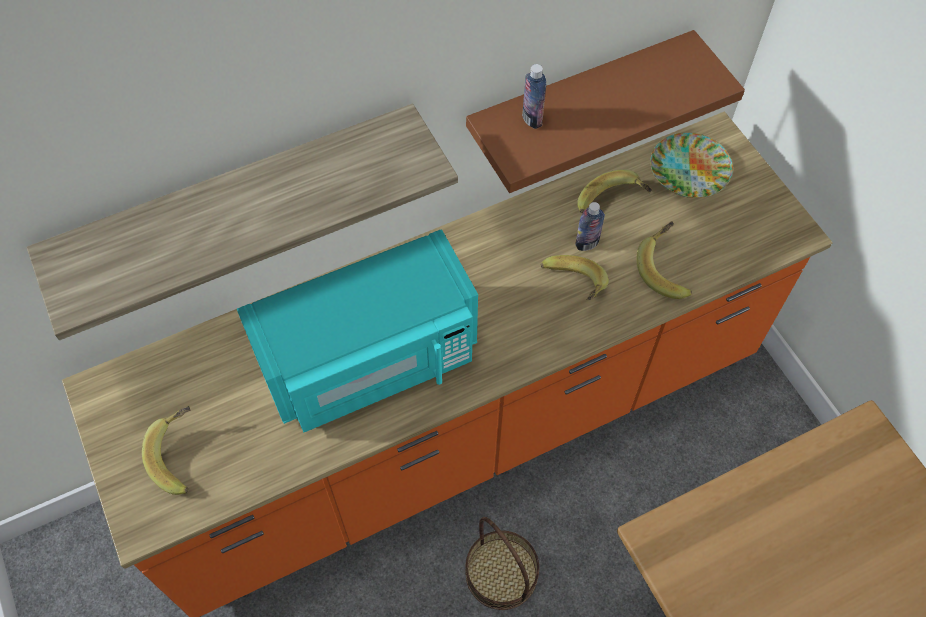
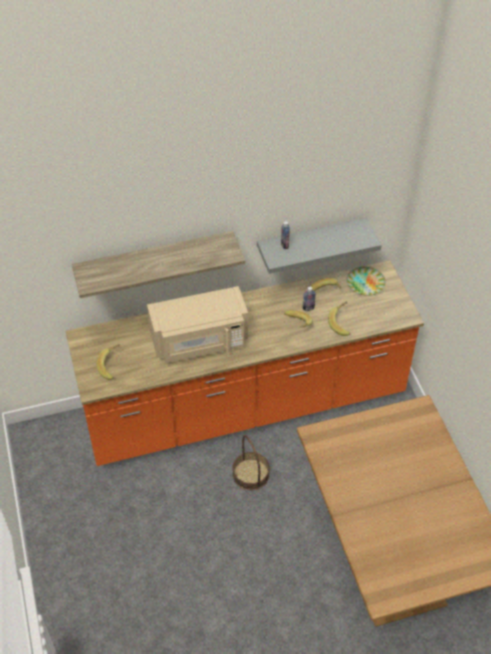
camera: 10 degrees right, 10 degrees down
turquoise microwave [237,229,478,433] -> beige microwave [147,286,248,363]
brown shelf [466,30,745,193] -> grey shelf [257,218,382,274]

